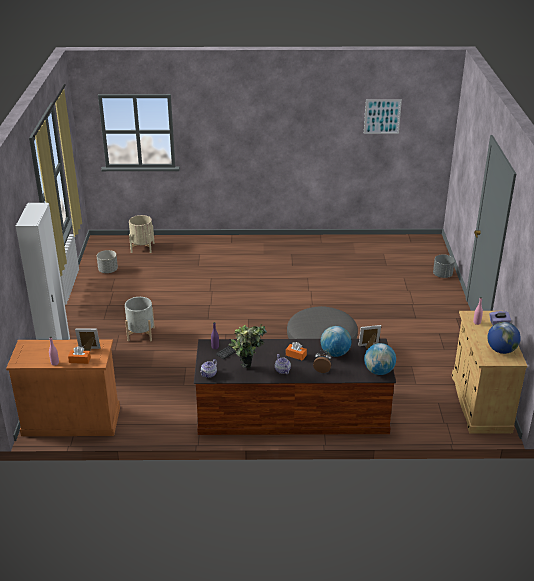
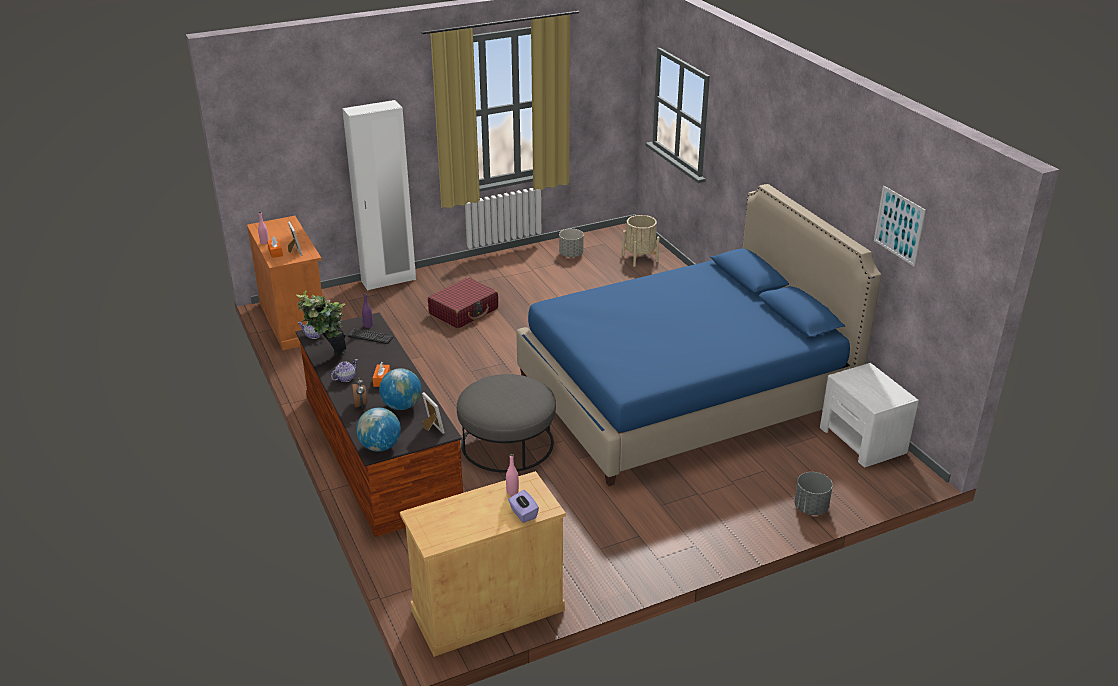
camera: 65 degrees right, 0 degrees up
grey planter [125,297,155,341] -> red suitcase [428,277,498,328]
globe [487,322,521,354] -> none
none -> blue bed [516,184,881,486]
none -> white nightstand [820,363,919,467]

